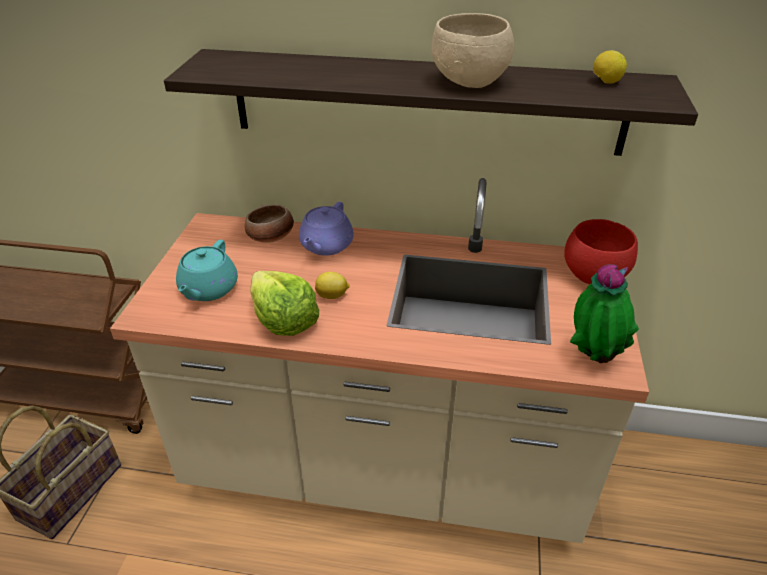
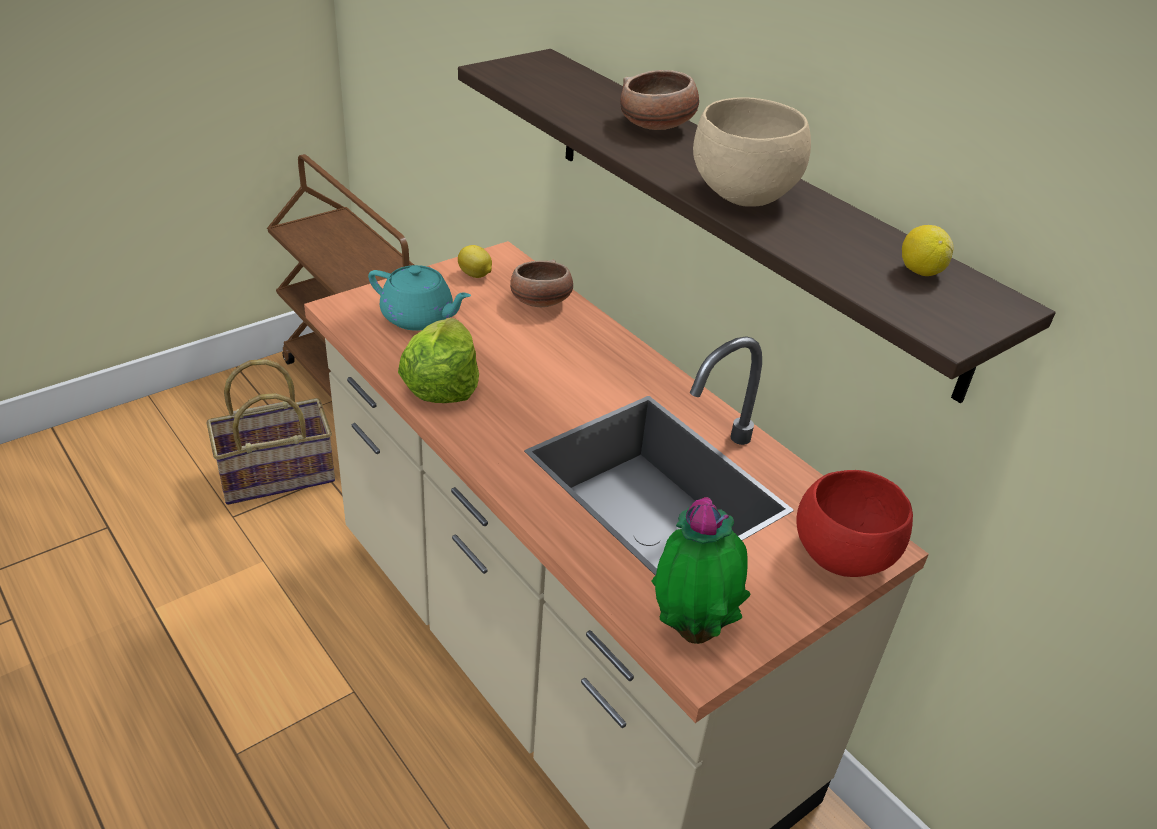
camera: 40 degrees right, 0 degrees up
turquoise teapot [176,240,238,301] -> turquoise teapot turned 120 degrees counterclockwise [368,265,471,331]
purple teapot [299,202,354,256] -> none
lemon [315,272,349,299] -> lemon moved to [458,245,492,278]
none -> bowl [620,70,699,130]

